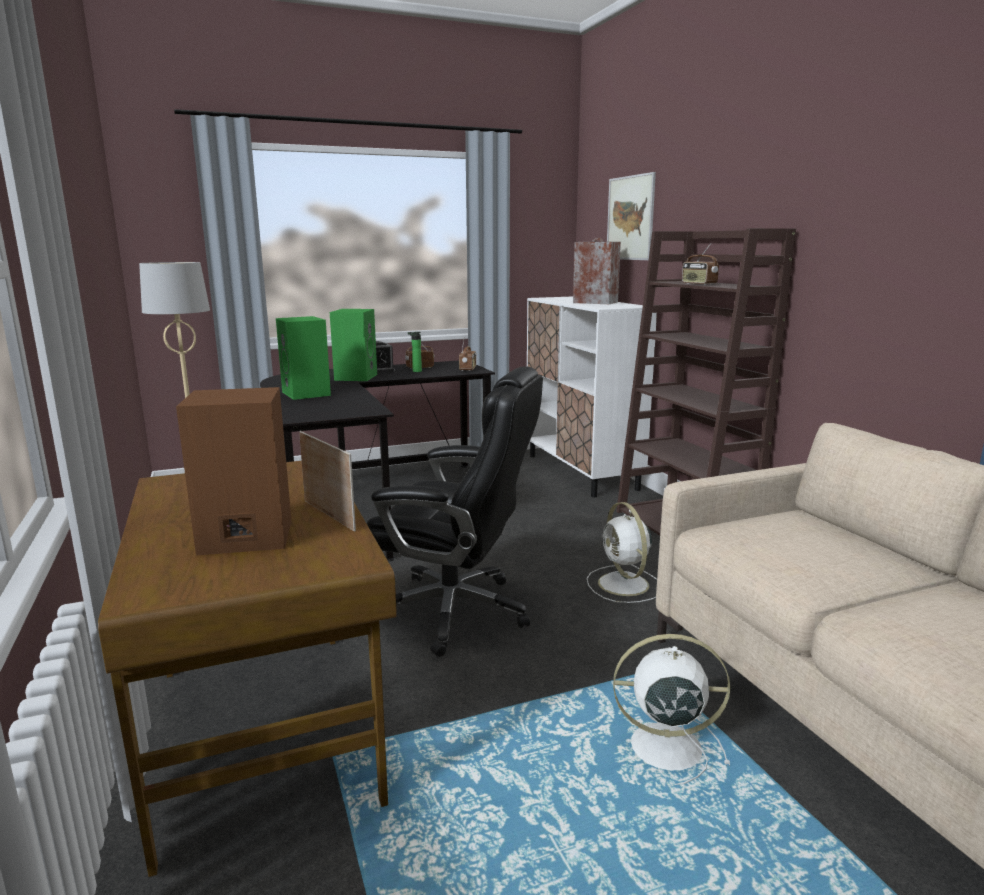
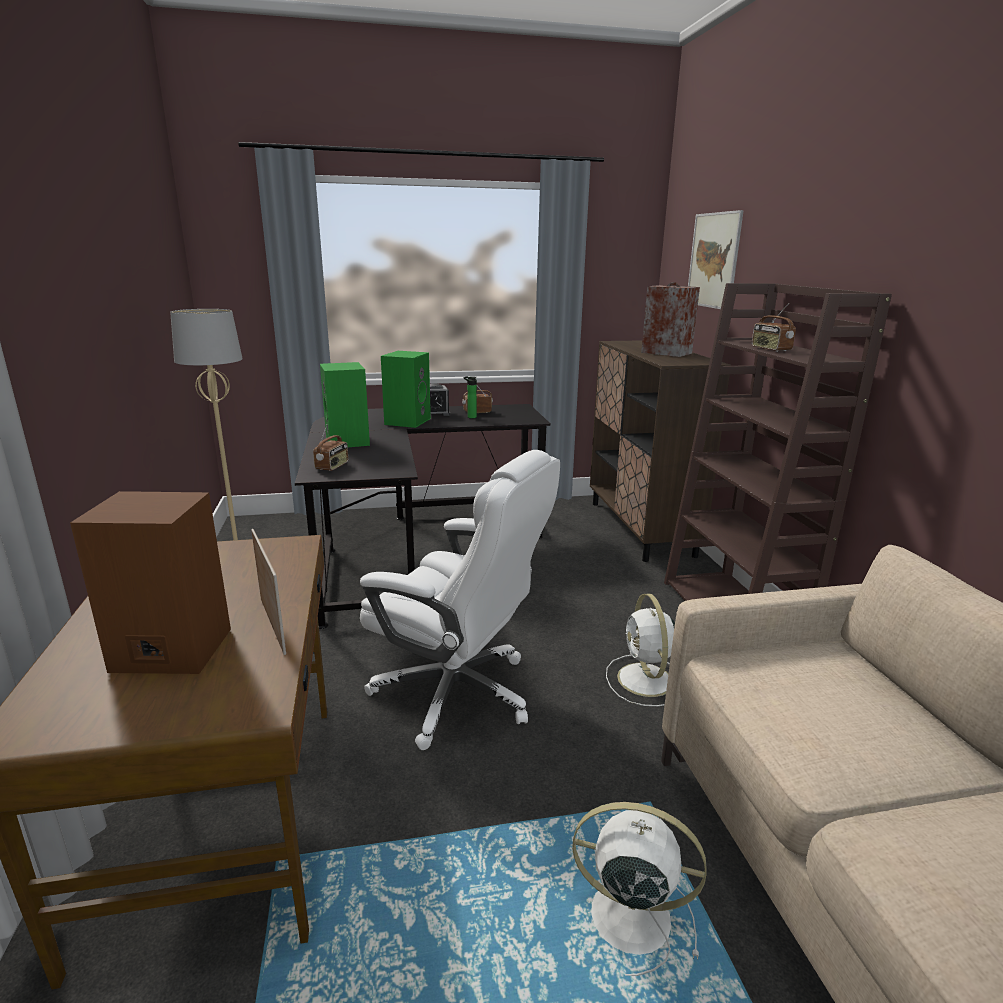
camera: 10 degrees right, 5 degrees up
black office chair [367,366,543,657] -> white office chair [360,450,560,750]
radio [459,340,477,371] -> radio moved to [313,425,348,471]
white cabinet [527,296,657,497] -> brown cabinet [590,341,731,562]

